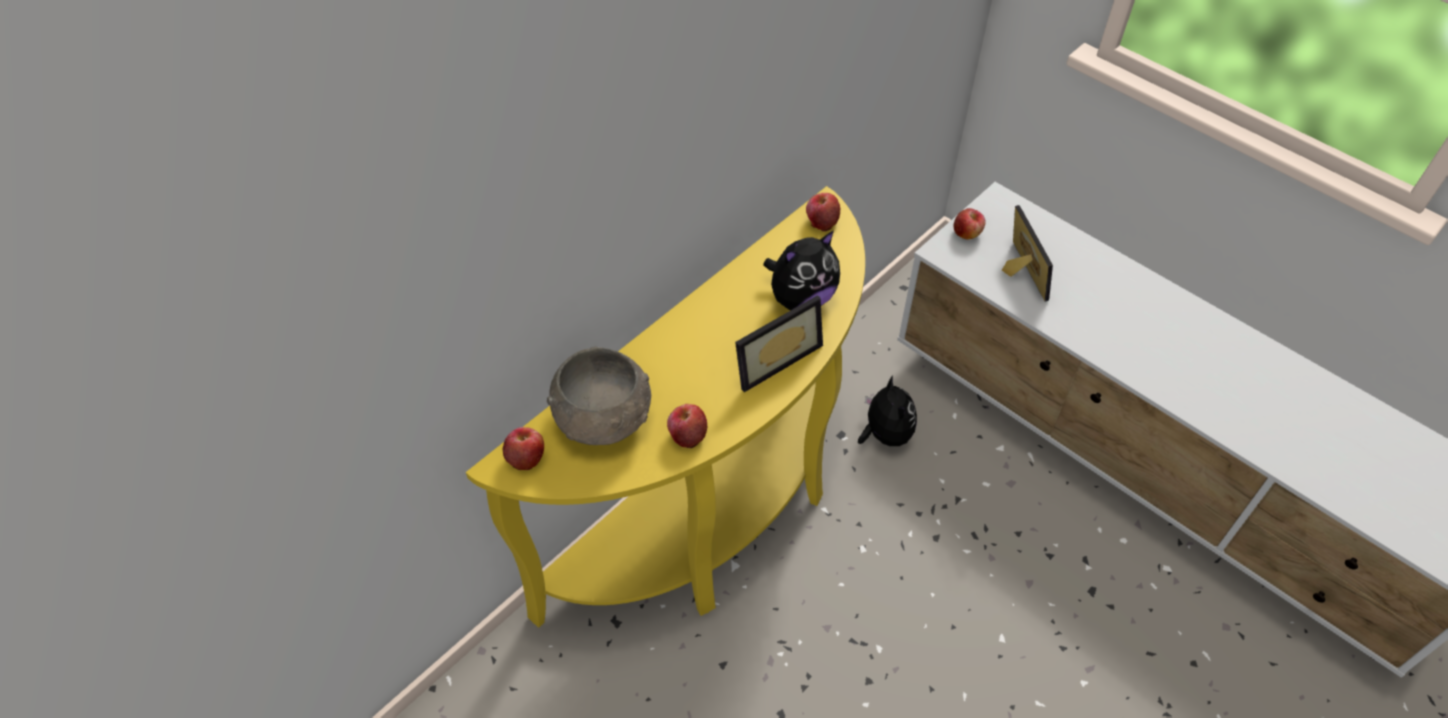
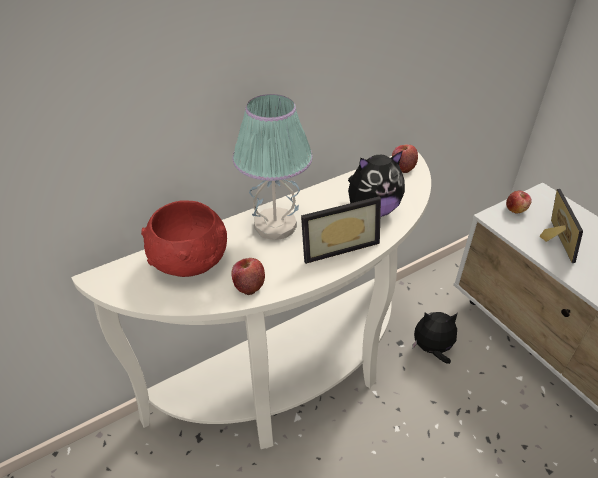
camera: 15 degrees right, 10 degrees down
yellow console table [466,186,865,628] -> white console table [71,151,431,449]
apple [503,427,544,470] -> none
grey bowl [547,346,651,445] -> red bowl [141,200,227,277]
plush toy [858,375,917,446] -> plush toy turned 90 degrees counterclockwise [412,312,457,364]
none -> table lamp [232,94,313,240]

